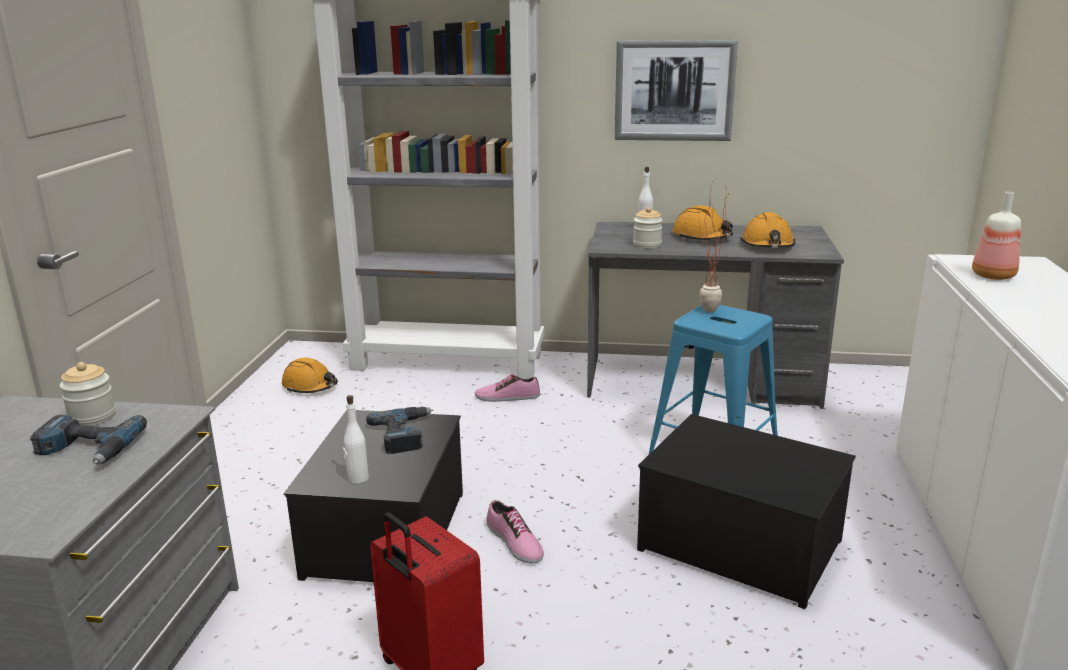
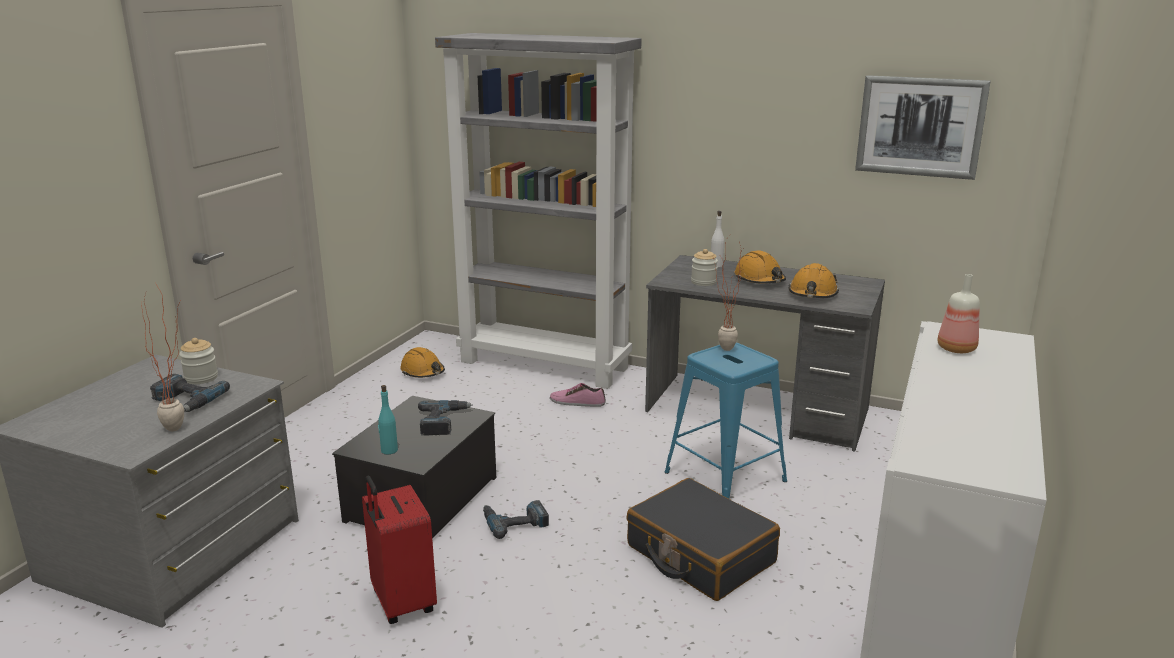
camera: 15 degrees right, 0 degrees up
white bottle [343,395,369,484] -> turquoise bottle [378,385,398,454]
shoe [486,500,544,563] -> power drill [483,500,549,539]
picture [615,40,738,141] -> picture moved to [855,75,991,180]
storage box [637,414,856,609] -> black suitcase [626,478,780,601]
none -> potted plant [141,284,184,431]

